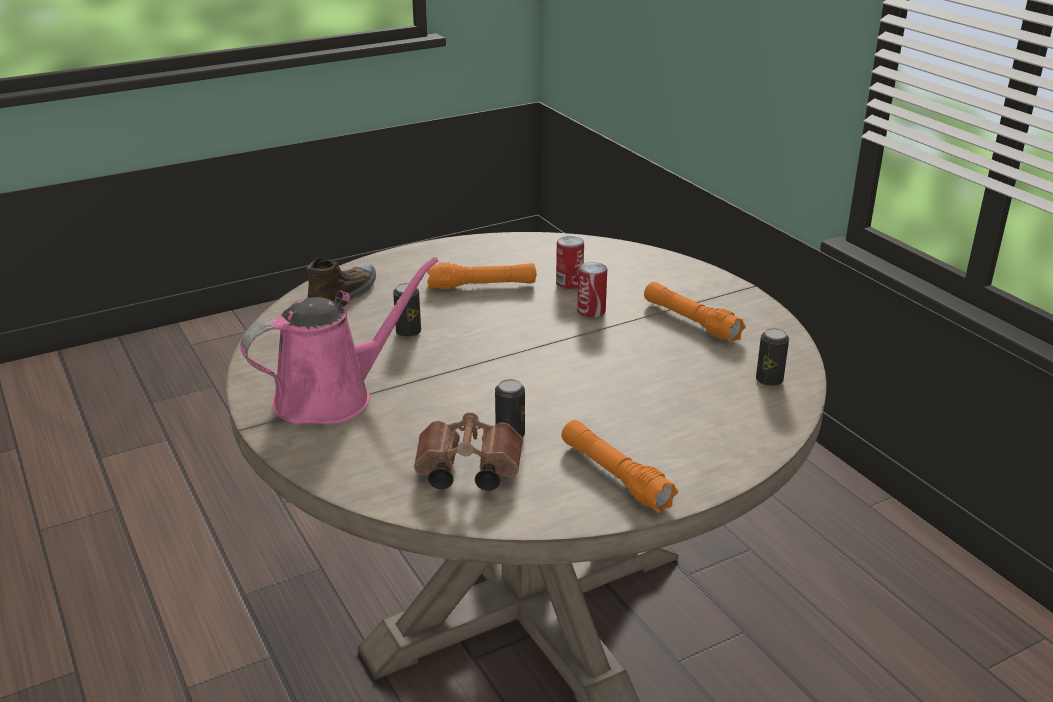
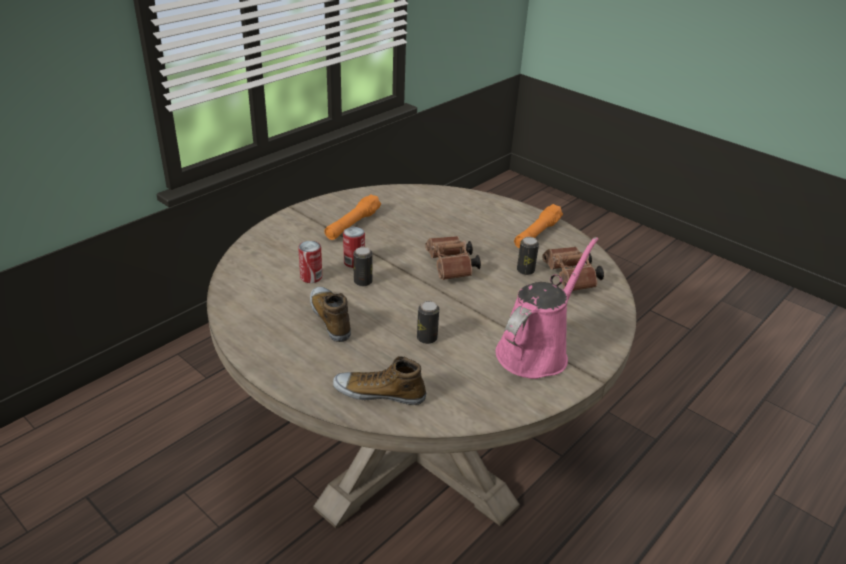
camera: 110 degrees left, 5 degrees up
pink watering can [240,257,438,424] -> pink watering can turned 90 degrees clockwise [496,237,598,379]
orange flashlight [427,262,536,290] -> shoe [310,287,351,342]
can [756,328,789,387] -> can moved to [353,247,373,286]
none -> brown binoculars [425,236,481,280]

